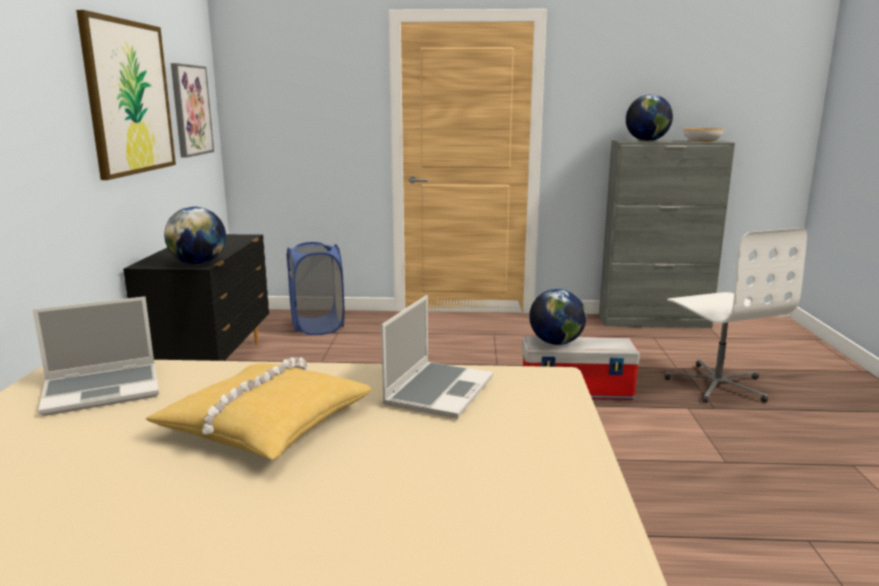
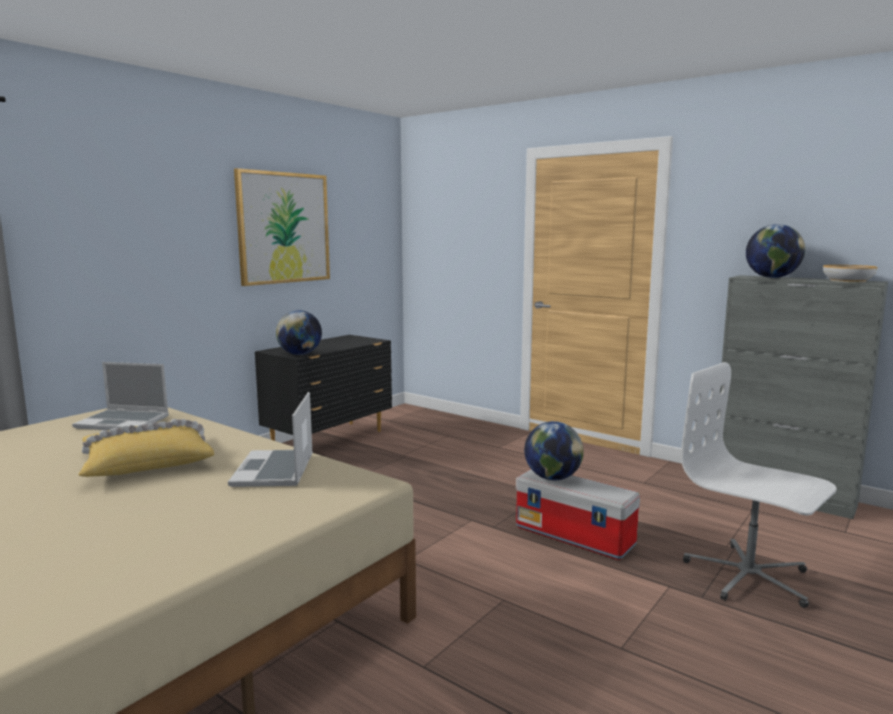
camera: 35 degrees right, 5 degrees down
picture [171,63,214,158] -> none
blue laundry basket [287,242,345,335] -> none
laptop [381,295,493,419] -> laptop turned 120 degrees clockwise [228,392,313,487]
white office chair [664,228,807,403] -> white office chair turned 120 degrees clockwise [681,362,837,608]

